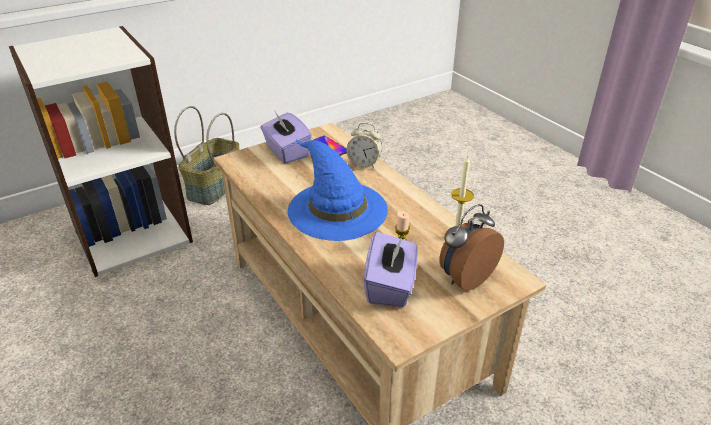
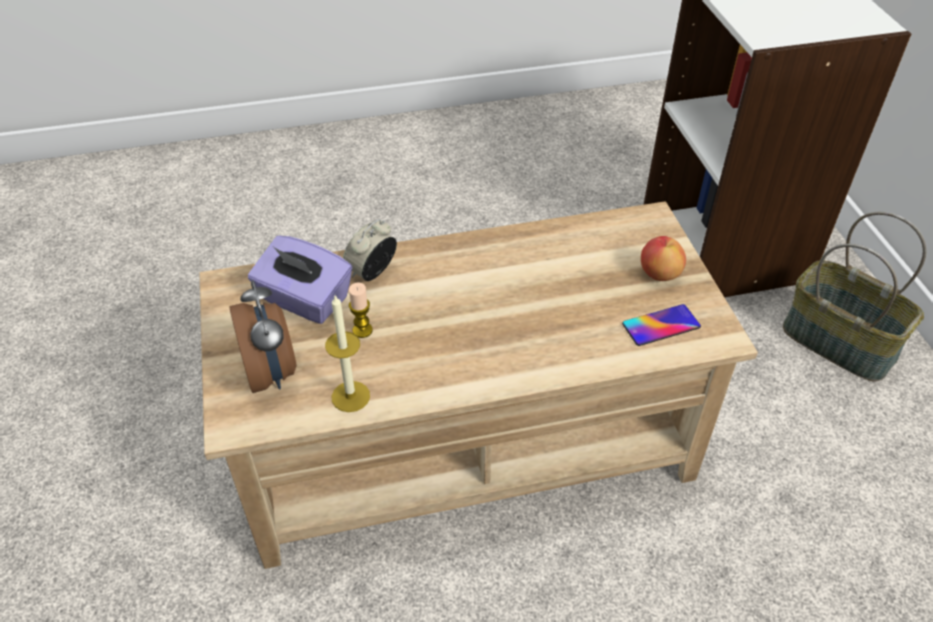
camera: 110 degrees right, 10 degrees up
purple tissue box [260,112,312,164] -> apple [641,236,686,281]
blue hat [288,139,388,241] -> none
alarm clock [346,123,382,168] -> alarm clock moved to [343,219,397,281]

